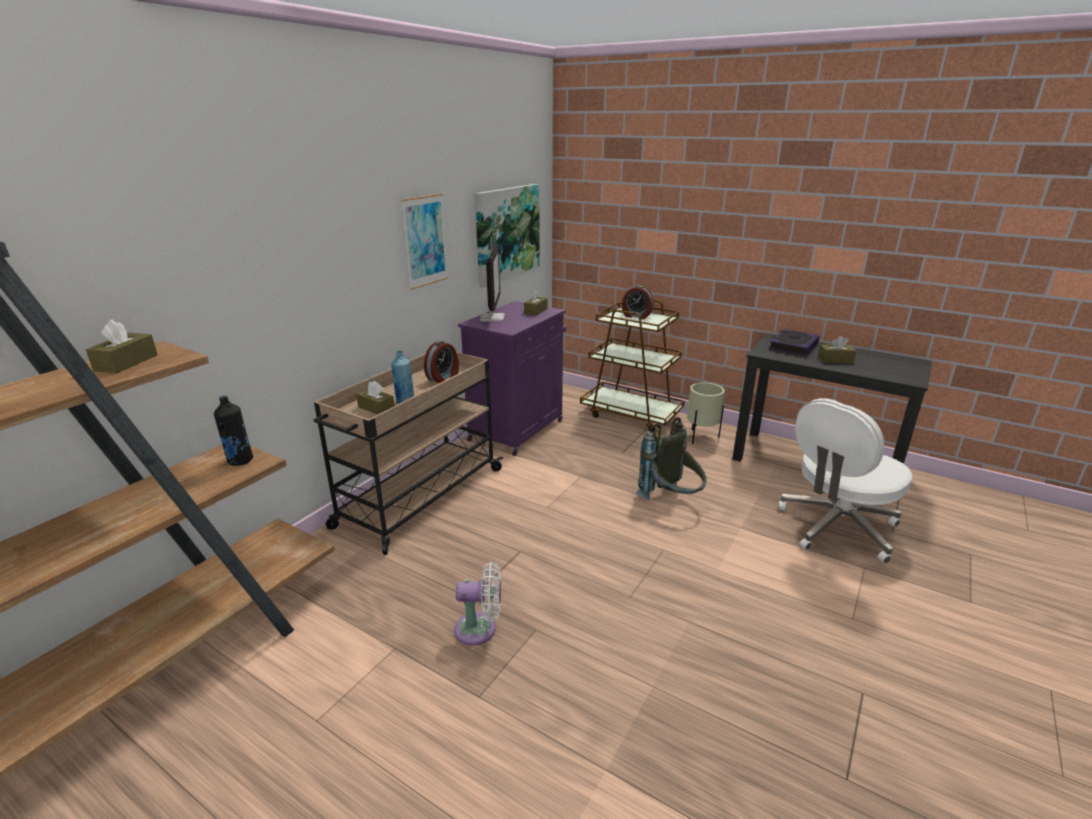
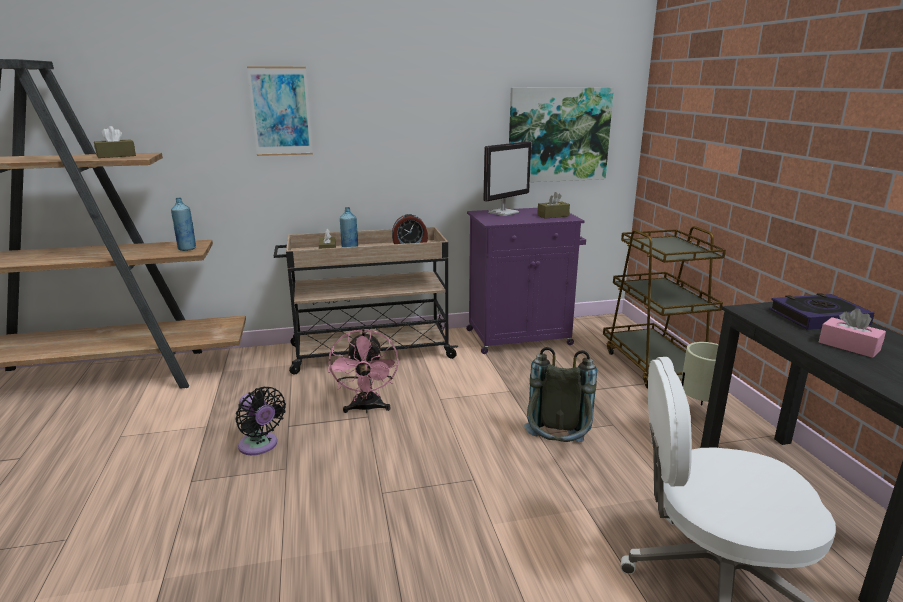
camera: 45 degrees right, 5 degrees down
black bottle [214,396,253,466] -> blue bottle [171,198,197,251]
picture [401,194,448,290] -> picture moved to [247,66,313,156]
white fan [454,562,501,645] -> black fan [236,387,286,455]
alarm clock [622,286,654,319] -> none
brown tissue box [818,336,856,363] -> pink tissue box [819,308,886,358]
none -> pink fan [328,329,399,413]

